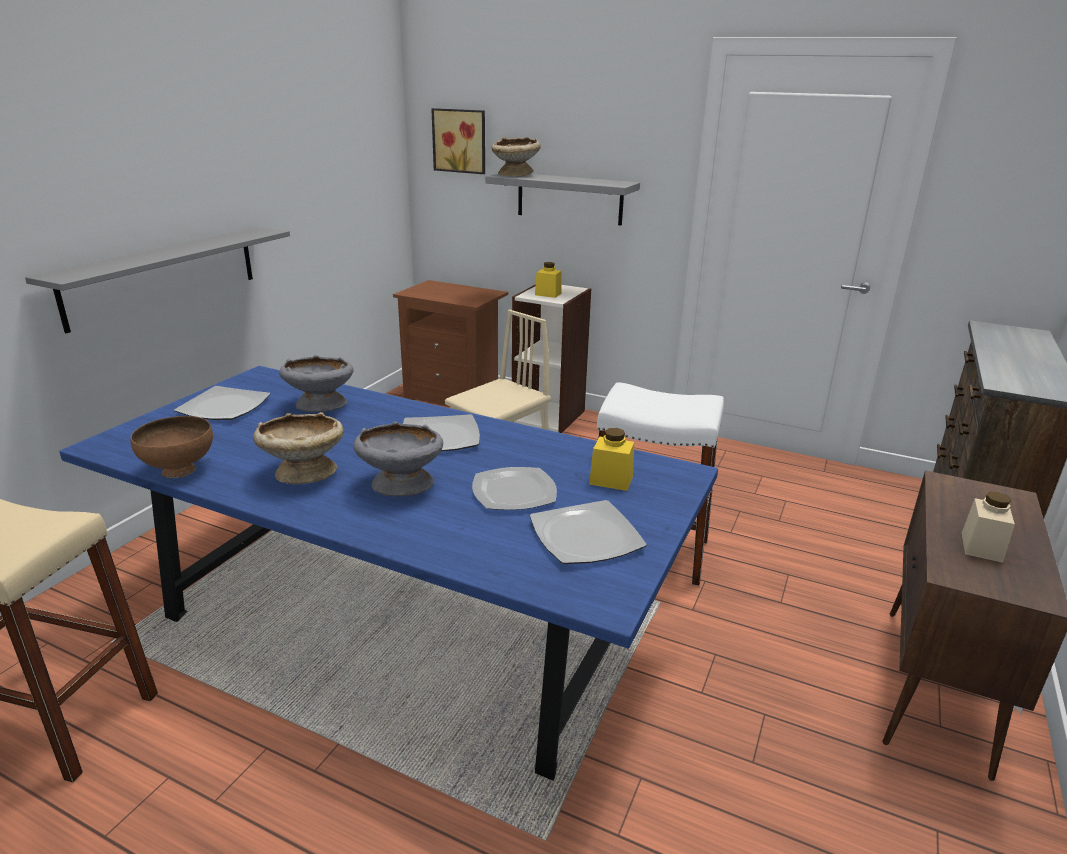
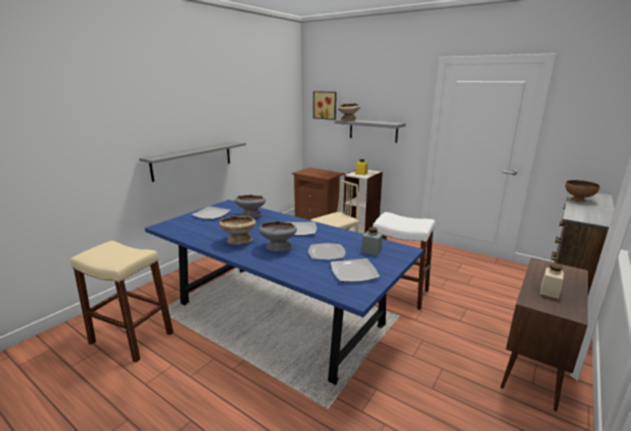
camera: 10 degrees right, 5 degrees down
brown bowl [131,416,213,478] -> brown bowl moved to [565,180,600,202]
yellow jar [589,428,634,491] -> grey jar [361,227,382,256]

